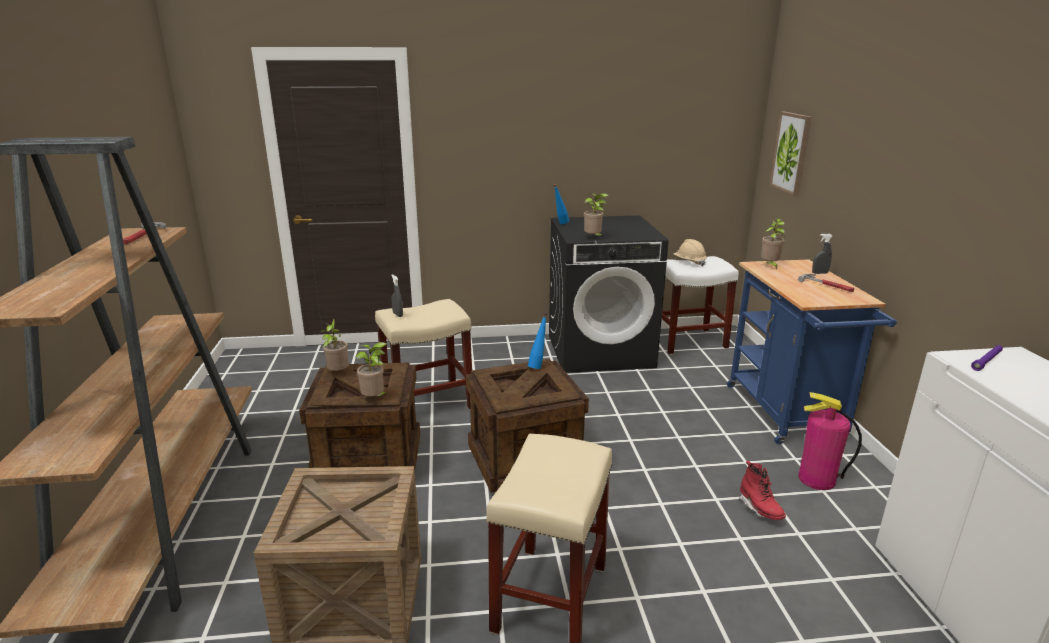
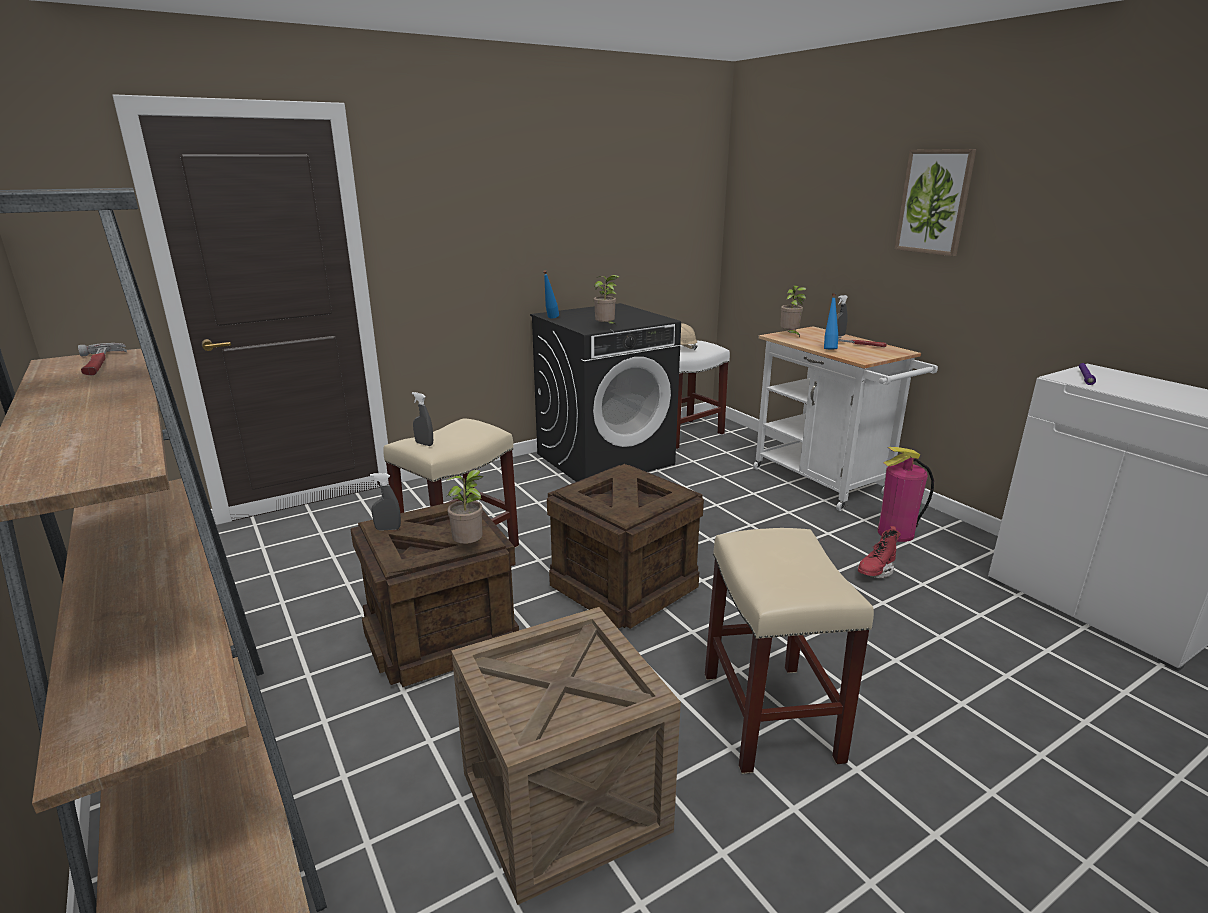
camera: 25 degrees left, 0 degrees up
potted plant [320,319,349,371] -> grey spray bottle [370,473,401,530]
blue bottle [528,313,547,369] -> blue bottle moved to [824,293,838,349]
blue cart [727,259,897,445] -> white cart [753,326,938,511]
red boot [739,461,786,520] -> red boot turned 90 degrees clockwise [857,526,901,578]
picture [770,112,811,196] -> picture moved to [895,149,976,256]

